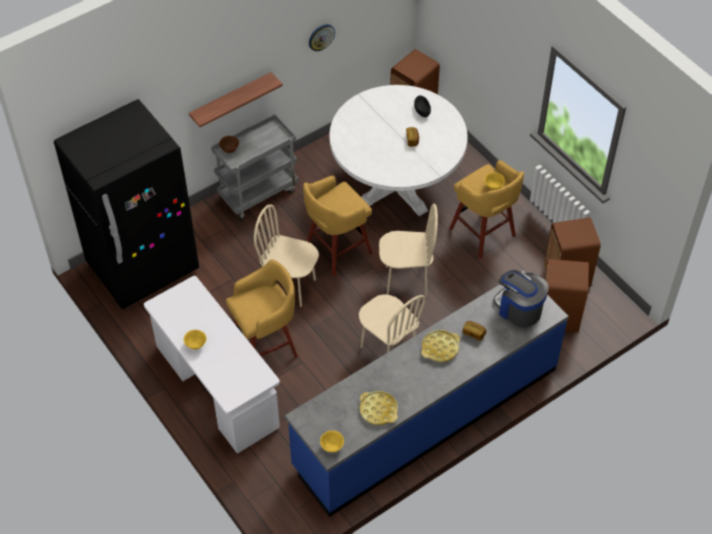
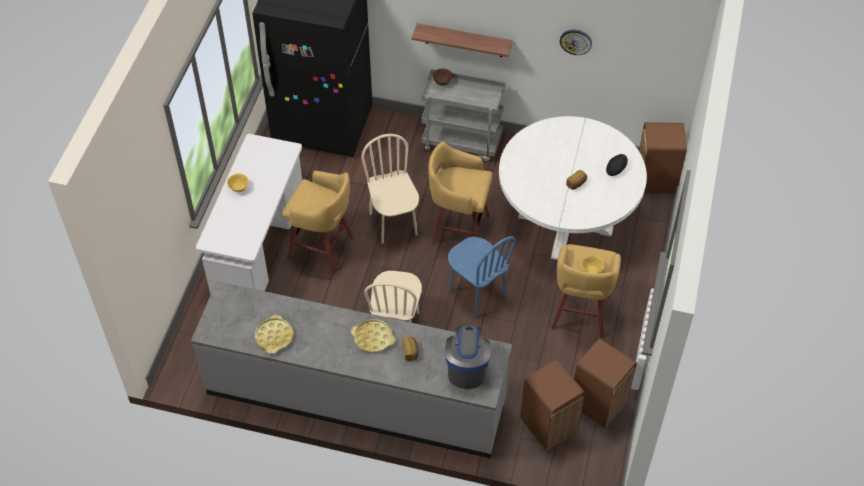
camera: 50 degrees right, 0 degrees up
blue counter [285,270,569,517] -> grey counter [191,281,512,459]
yellow bowl [320,430,344,452] -> none
beige chair [379,204,438,296] -> blue chair [448,236,516,318]

